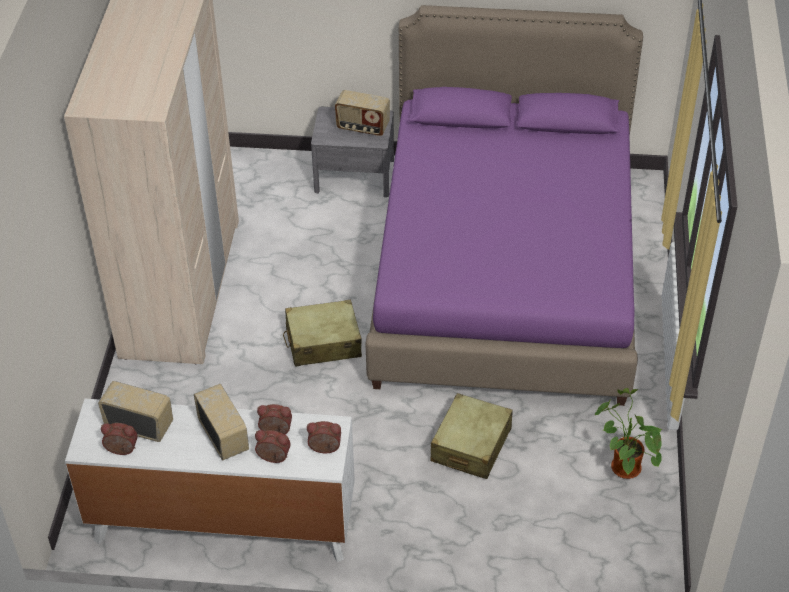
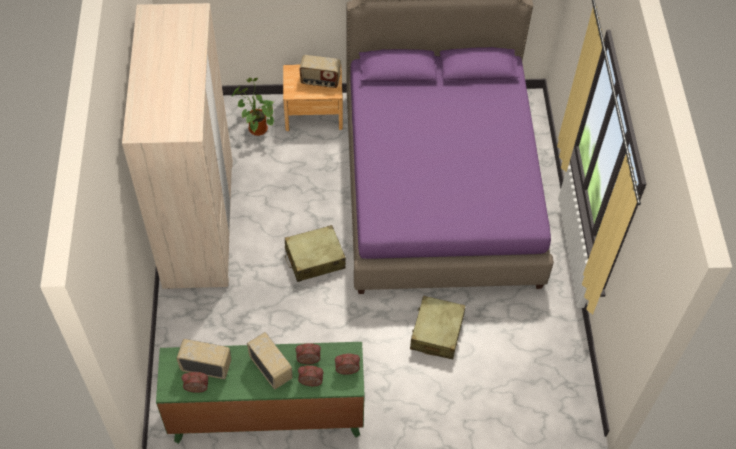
camera: 10 degrees left, 10 degrees up
white dresser [65,399,355,562] -> green dresser [156,342,365,444]
grey nightstand [311,107,394,197] -> brown nightstand [283,65,343,131]
potted plant [595,388,662,479] -> potted plant moved to [232,78,274,136]

